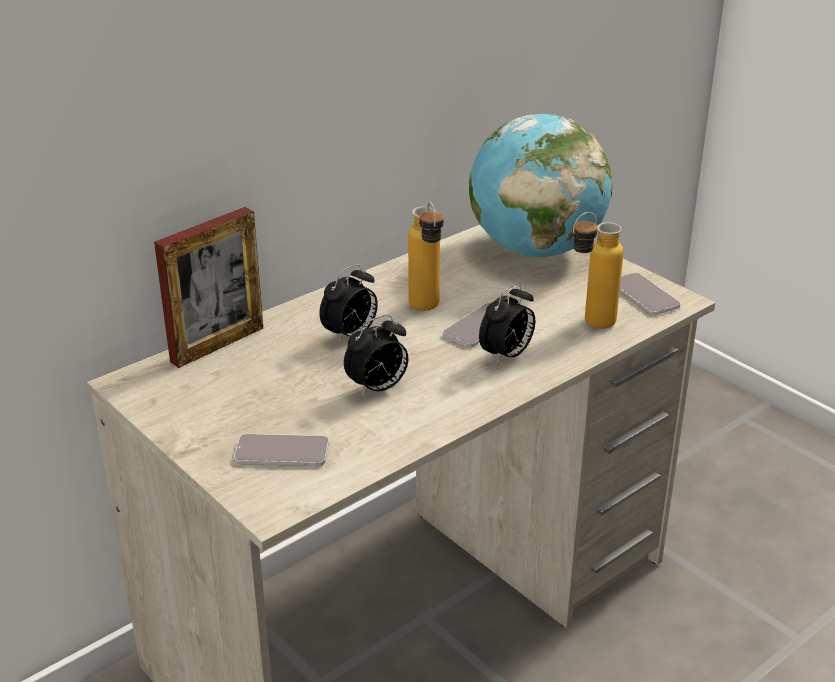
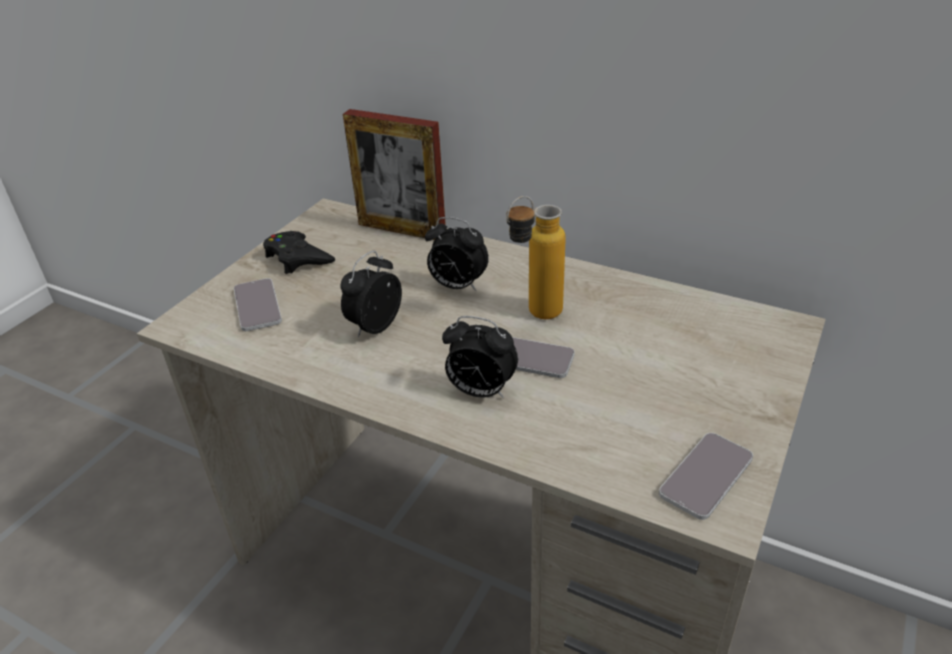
camera: 70 degrees right, 5 degrees up
alarm clock [344,315,408,397] -> alarm clock turned 90 degrees clockwise [341,251,402,337]
globe [469,114,613,257] -> none
bottle [572,212,624,329] -> none
none -> black game controller [263,231,335,274]

